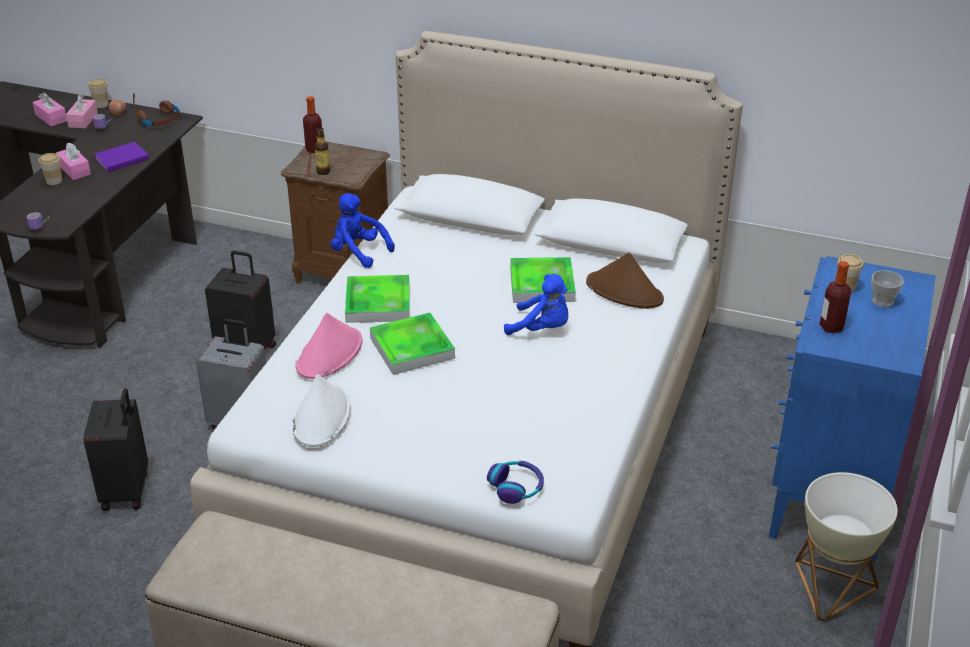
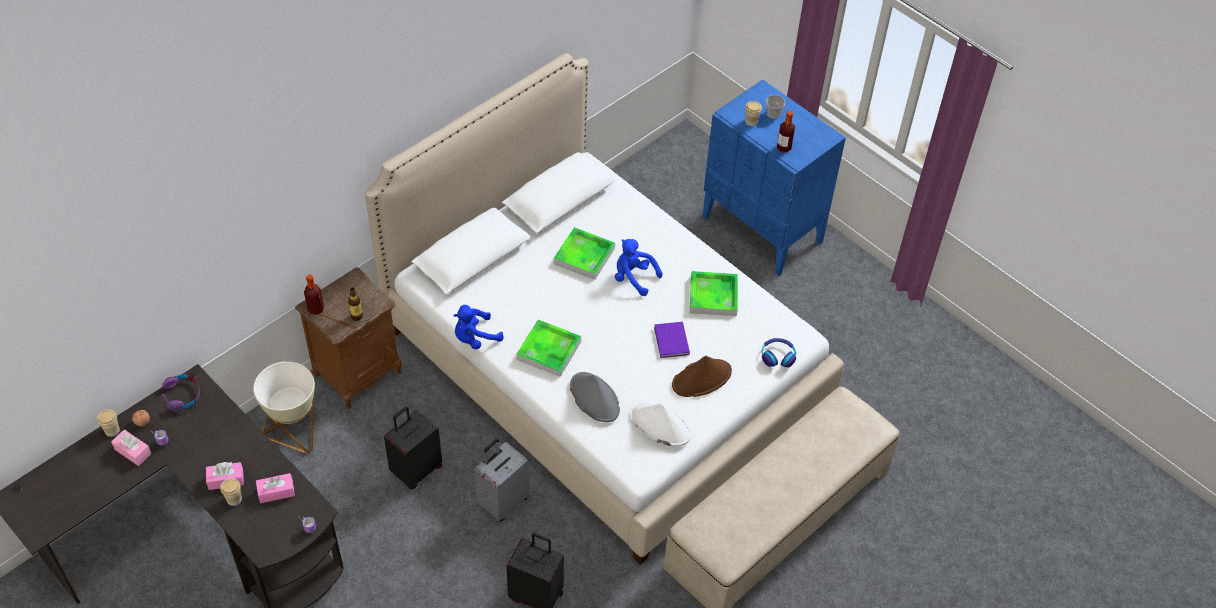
camera: 65 degrees left, 15 degrees up
pink tissue box [32,92,67,127] -> pink tissue box moved to [256,473,295,503]
purple book [94,142,149,172] -> purple book moved to [654,322,690,358]
brown headphones [133,93,180,126] -> purple headphones [162,375,200,411]
pink hat [295,313,362,379] -> grey hat [570,372,620,422]
tray [370,312,455,375] -> tray moved to [690,271,738,316]
blue plush toy [504,274,568,335] -> blue plush toy turned 105 degrees counterclockwise [615,239,663,296]
brown hat [586,252,664,309] -> brown hat moved to [672,356,732,397]
planter [795,472,898,621] -> planter moved to [253,361,315,454]

